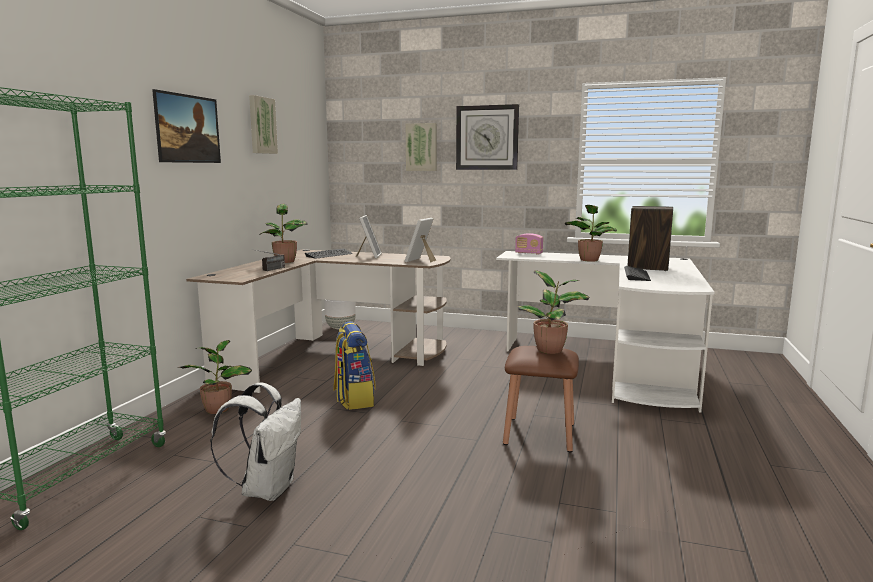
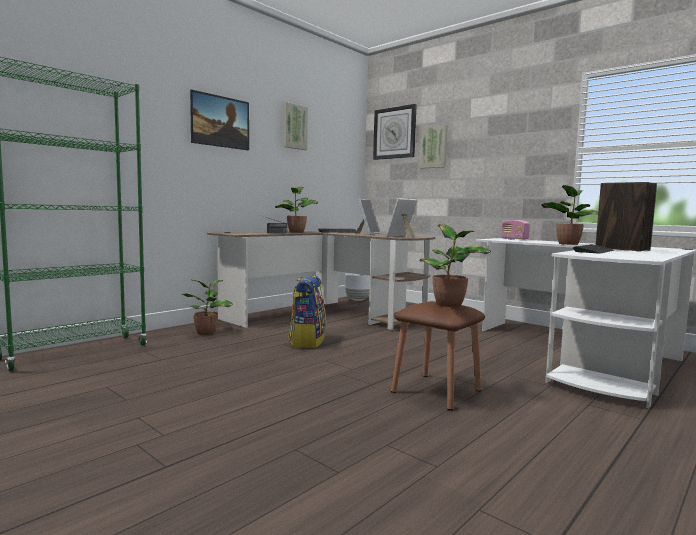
camera: 25 degrees right, 5 degrees down
white backpack [210,383,301,501] -> none
wall clock [456,104,519,170] -> wall clock moved to [373,104,417,160]

